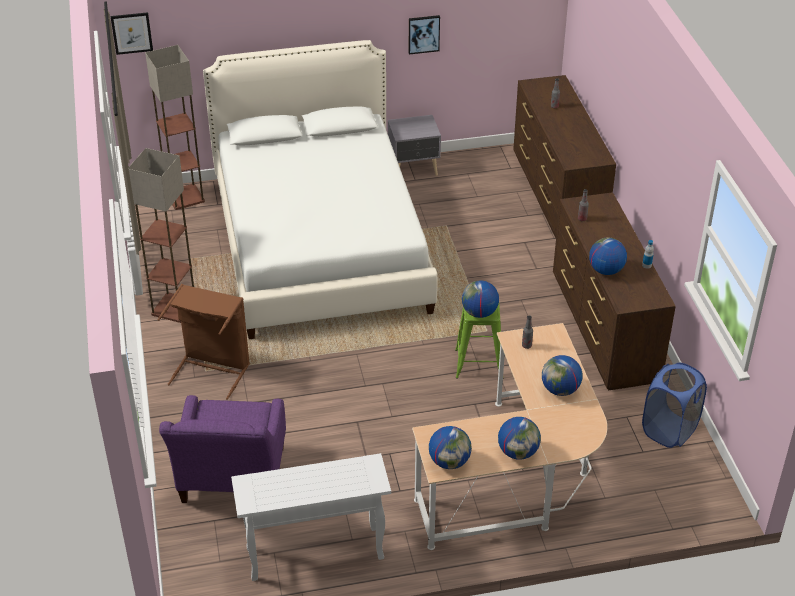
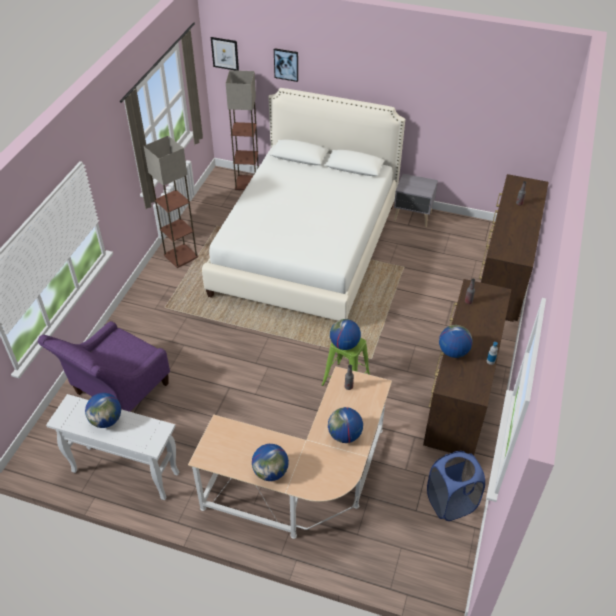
camera: 30 degrees right, 5 degrees up
brown laundry basket [157,284,250,400] -> none
picture [409,15,440,55] -> picture moved to [274,48,298,82]
globe [429,426,472,469] -> globe moved to [85,393,121,428]

